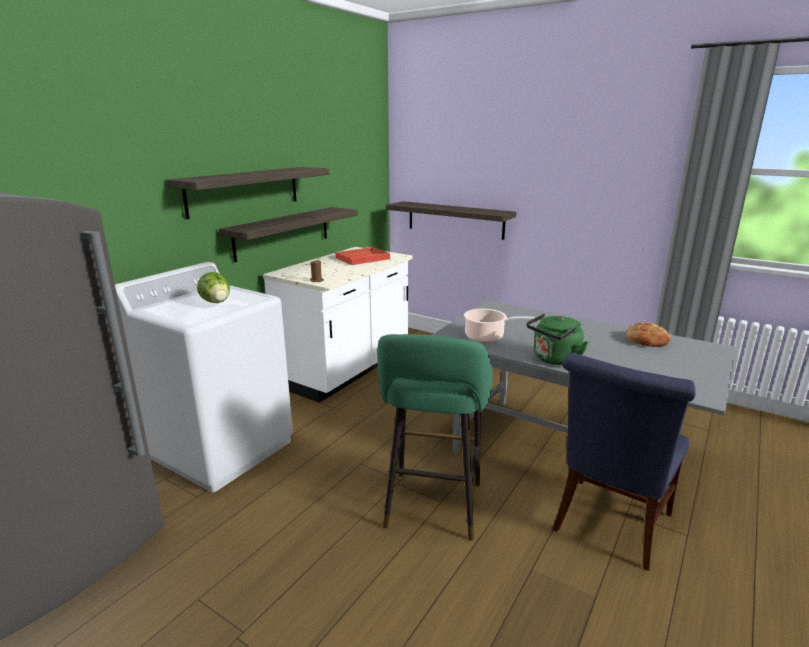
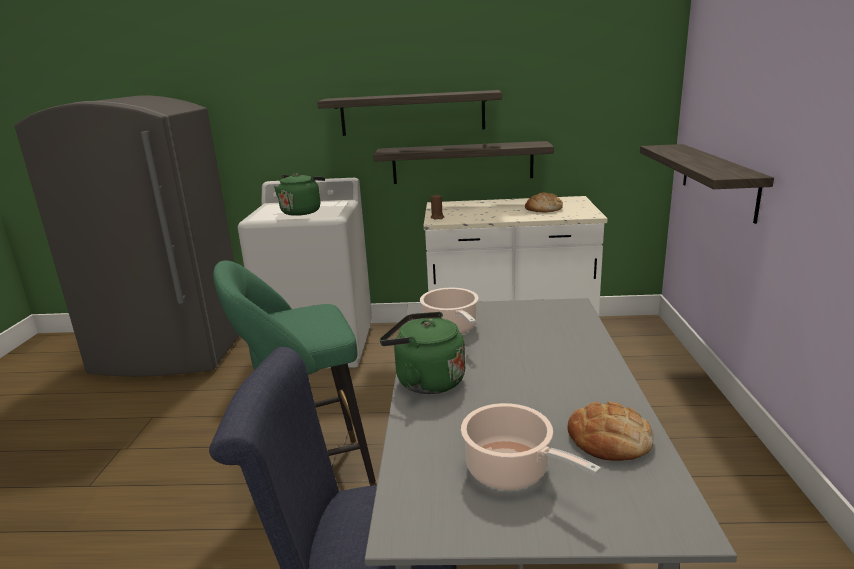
camera: 60 degrees right, 0 degrees up
lettuce [197,272,230,303] -> green kettle [274,173,325,216]
red tray [335,247,390,265] -> bread [525,192,563,213]
none -> cooking pot [461,403,601,490]

